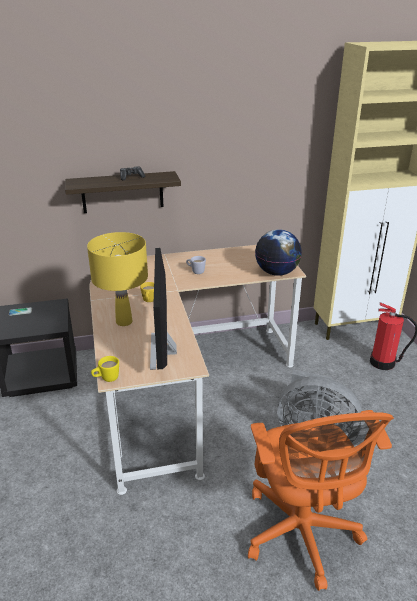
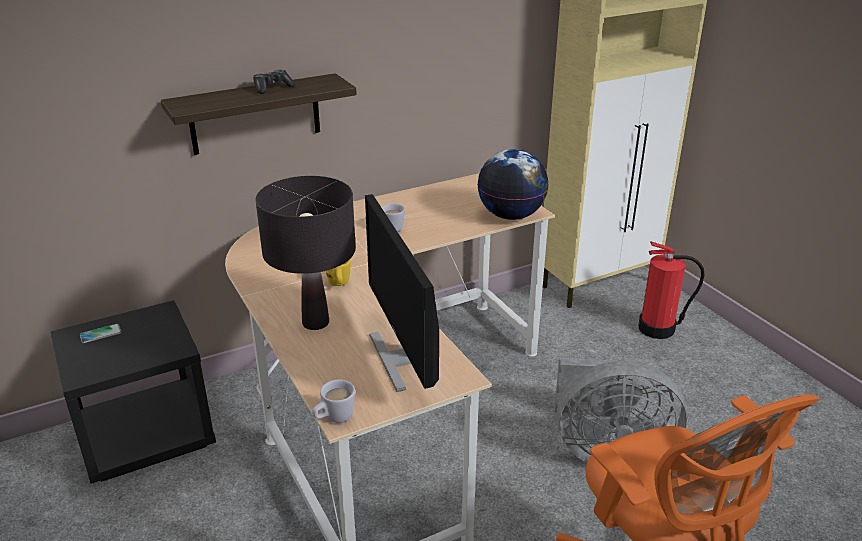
camera: 15 degrees left, 0 degrees up
yellow table lamp [87,232,148,326] -> black table lamp [256,176,356,330]
yellow mug [91,356,119,382] -> white mug [312,380,355,423]

